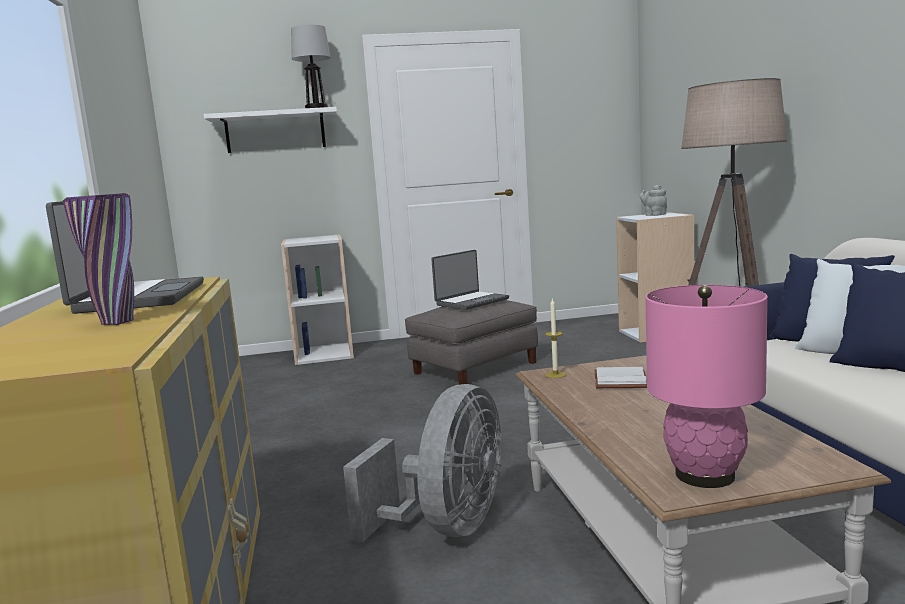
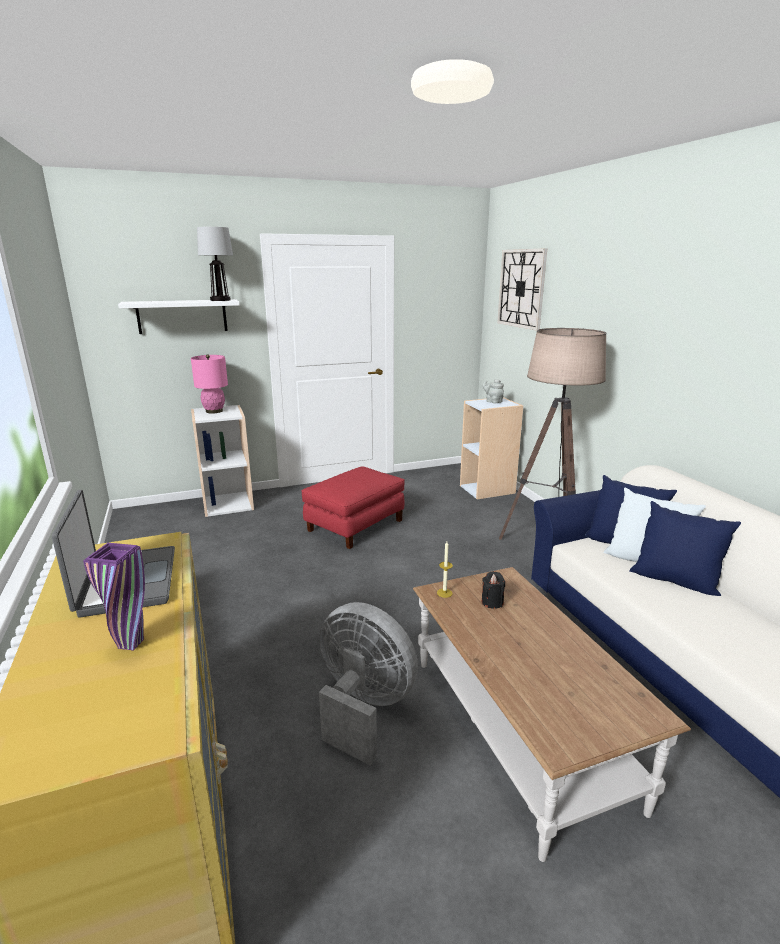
camera: 10 degrees left, 10 degrees up
grey fan [343,384,502,542] -> grey fan turned 75 degrees counterclockwise [319,602,418,766]
grey ottoman [405,300,538,385] -> red ottoman [301,466,405,549]
laptop [431,250,509,310] -> none
white book [595,367,647,388] -> black candle [482,571,505,609]
pink table lamp [645,285,768,488] -> pink table lamp moved to [191,355,228,414]
none -> wall clock [497,248,547,331]

